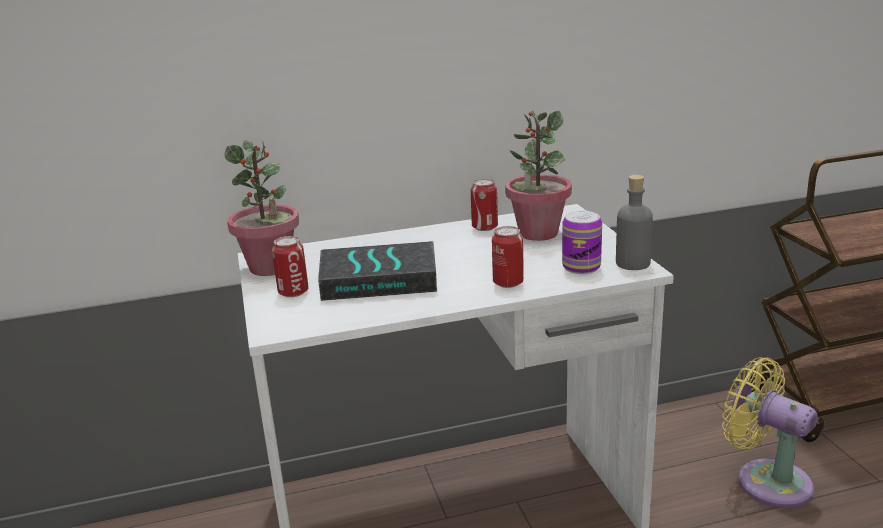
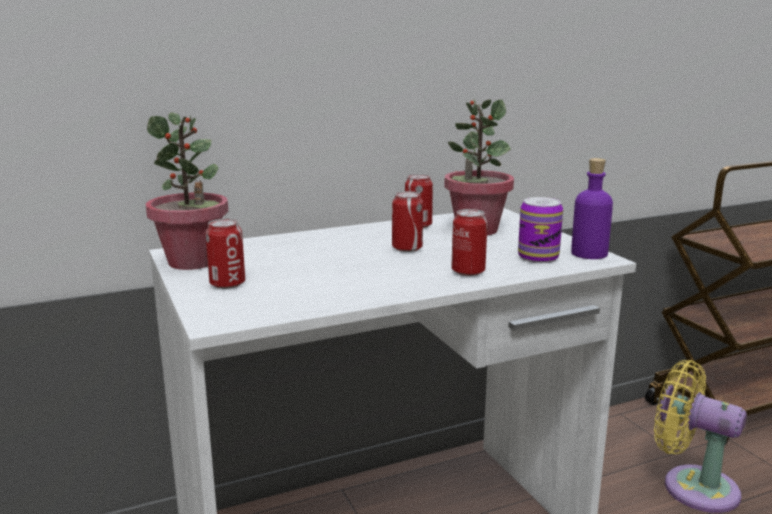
camera: 10 degrees left, 5 degrees down
book [318,241,437,301] -> none
grey bottle [616,175,653,270] -> purple bottle [571,158,613,259]
none -> can [392,191,423,252]

